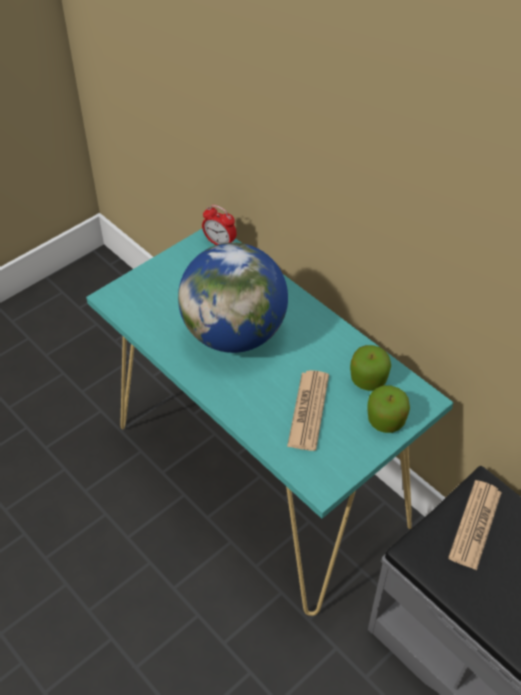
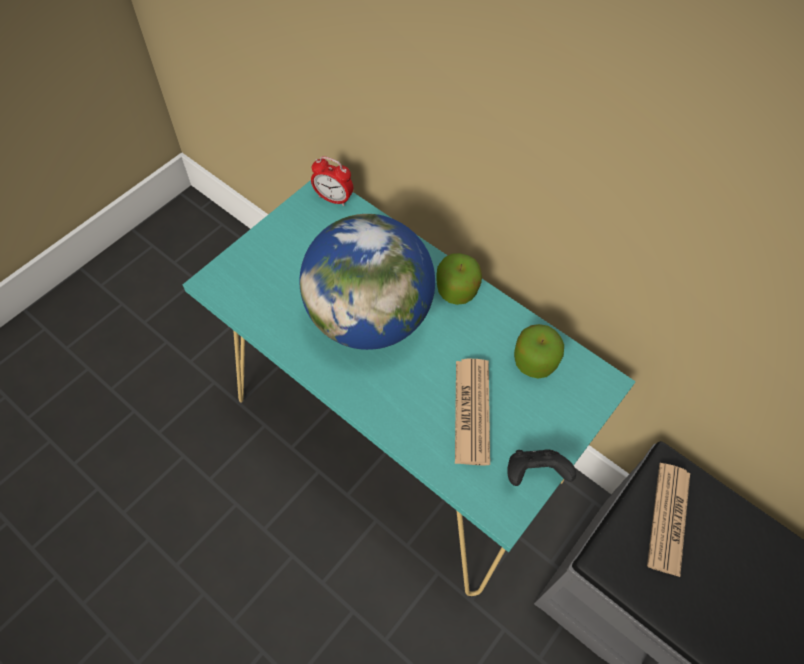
camera: 10 degrees left, 10 degrees up
apple [367,385,410,433] -> apple moved to [436,253,482,305]
none -> black game controller [508,449,576,486]

